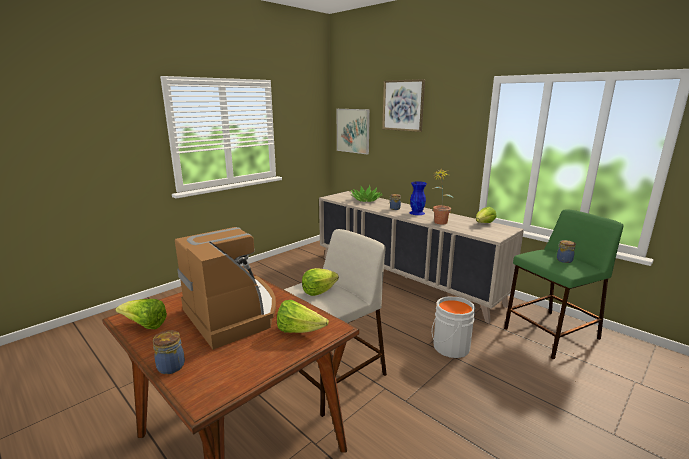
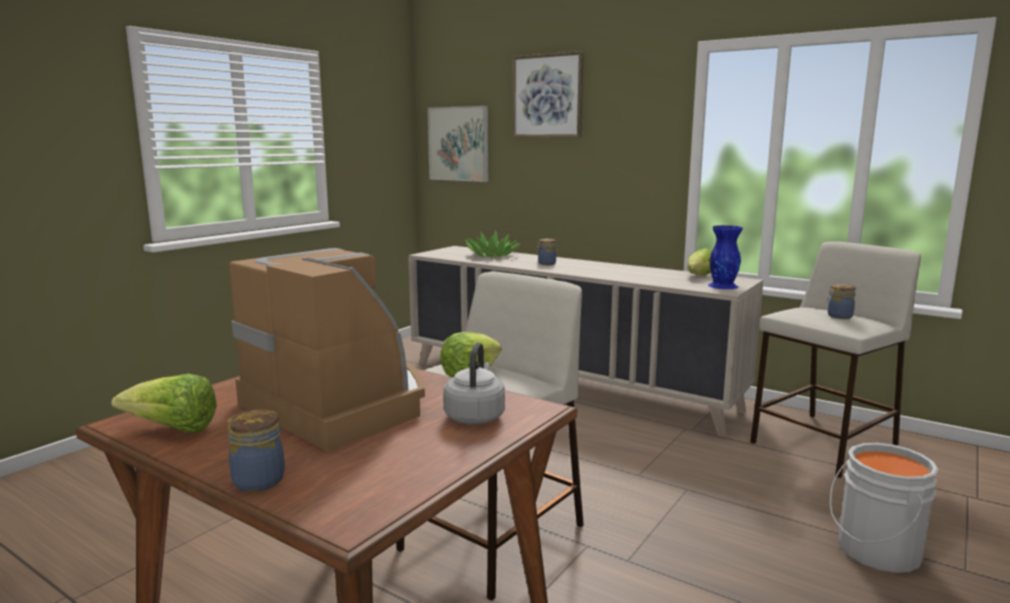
camera: 10 degrees left, 5 degrees down
lettuce [277,300,329,333] -> grey kettle [443,342,505,424]
blue vase [410,181,427,215] -> blue vase moved to [708,225,743,289]
potted plant [432,170,454,224] -> none
grey bucket [432,296,476,358] -> grey bucket moved to [830,443,939,573]
green stool [504,209,624,359] -> beige stool [750,241,921,478]

